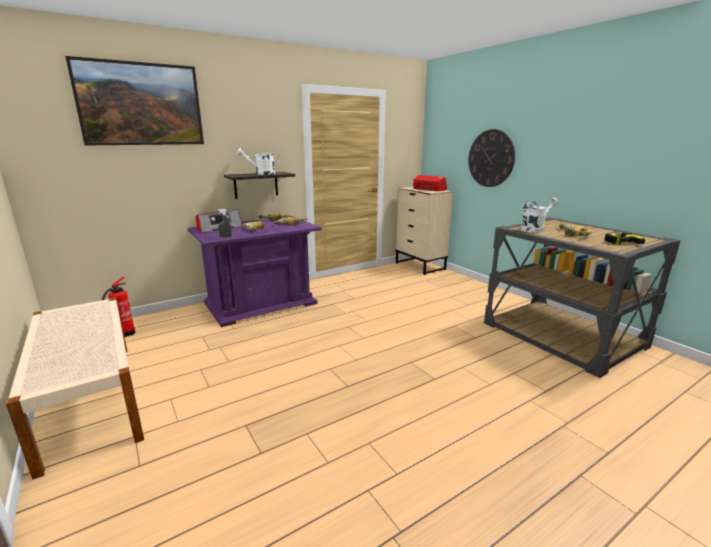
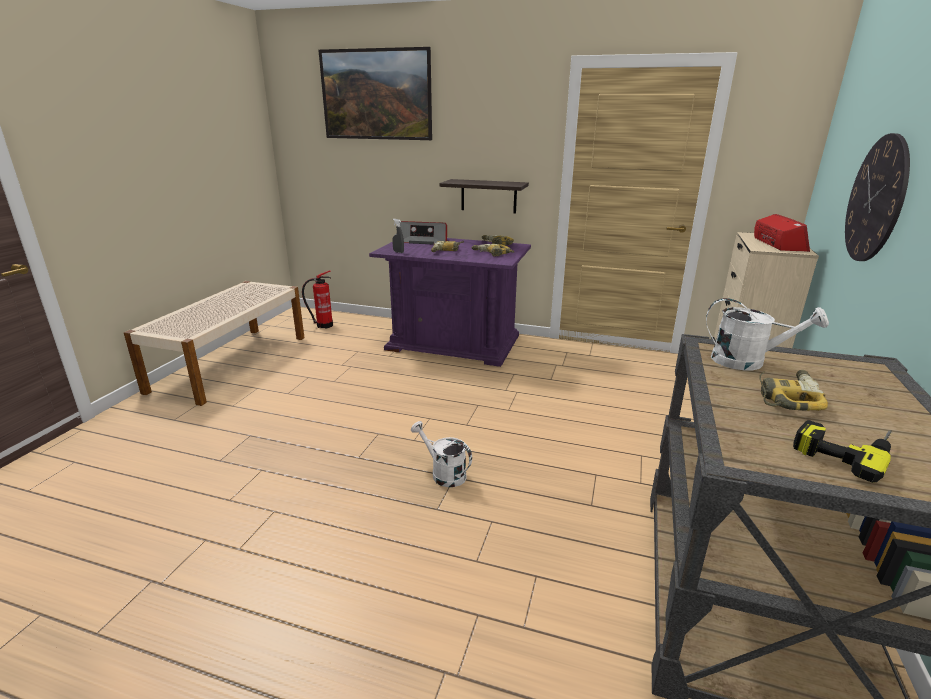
camera: 50 degrees right, 5 degrees up
white watering can [237,148,279,175] -> white watering can moved to [411,421,472,487]

